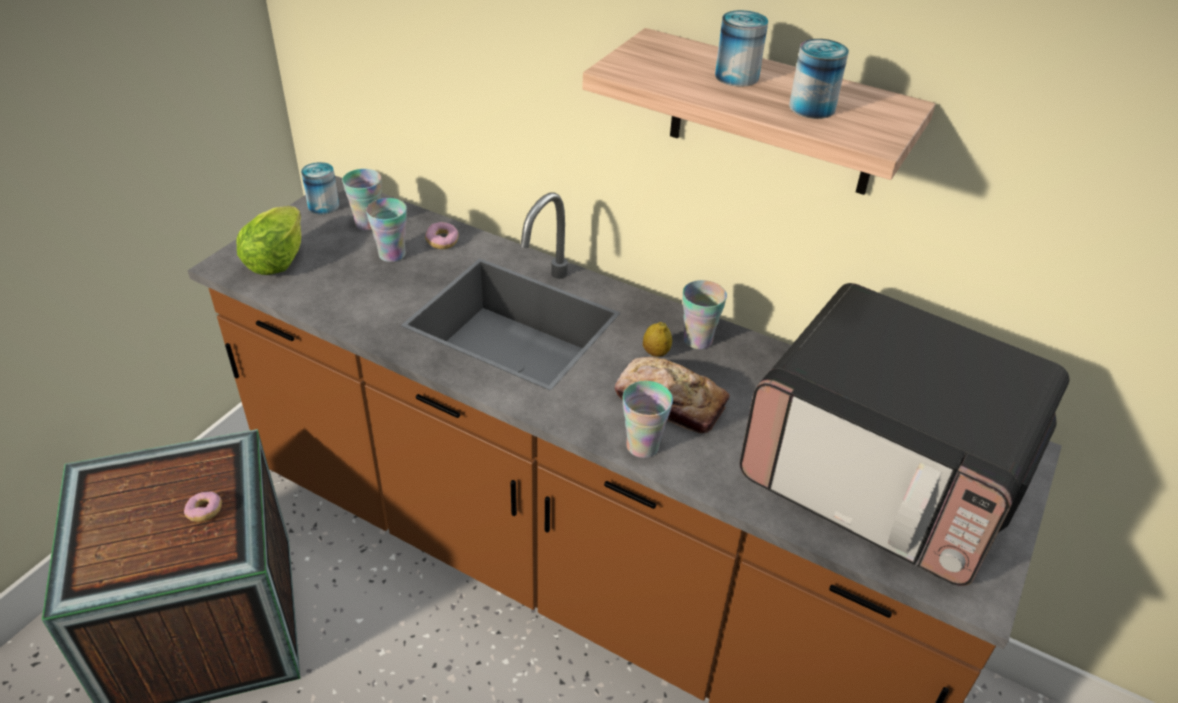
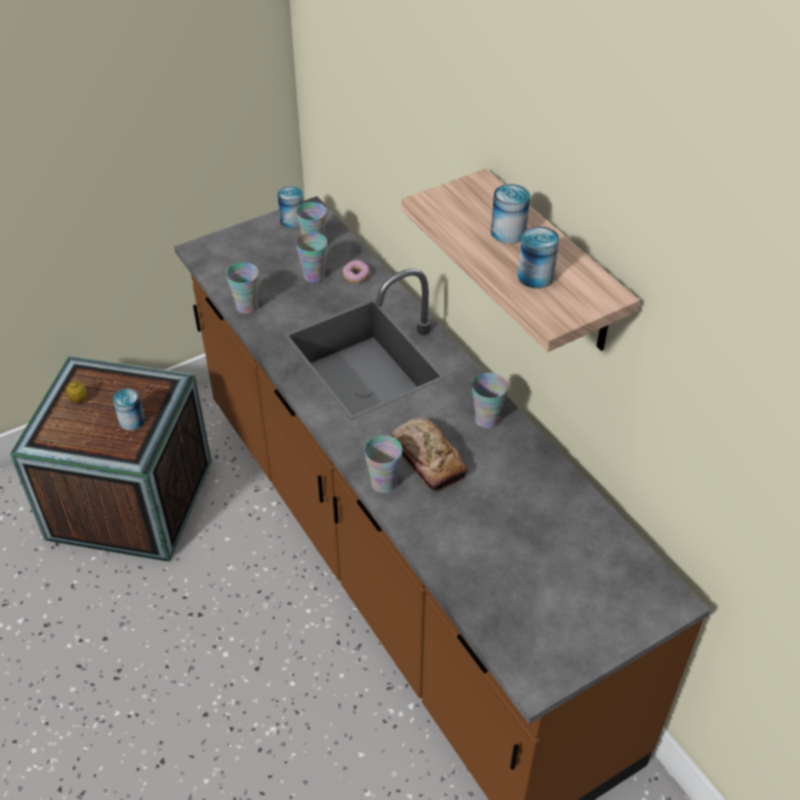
camera: 30 degrees right, 5 degrees up
donut [184,492,222,522] -> can [113,389,145,431]
lettuce [236,206,301,275] -> none
lemon [643,322,672,357] -> lemon moved to [66,381,87,403]
microwave [739,283,1069,586] -> none
none -> cup [226,263,259,314]

